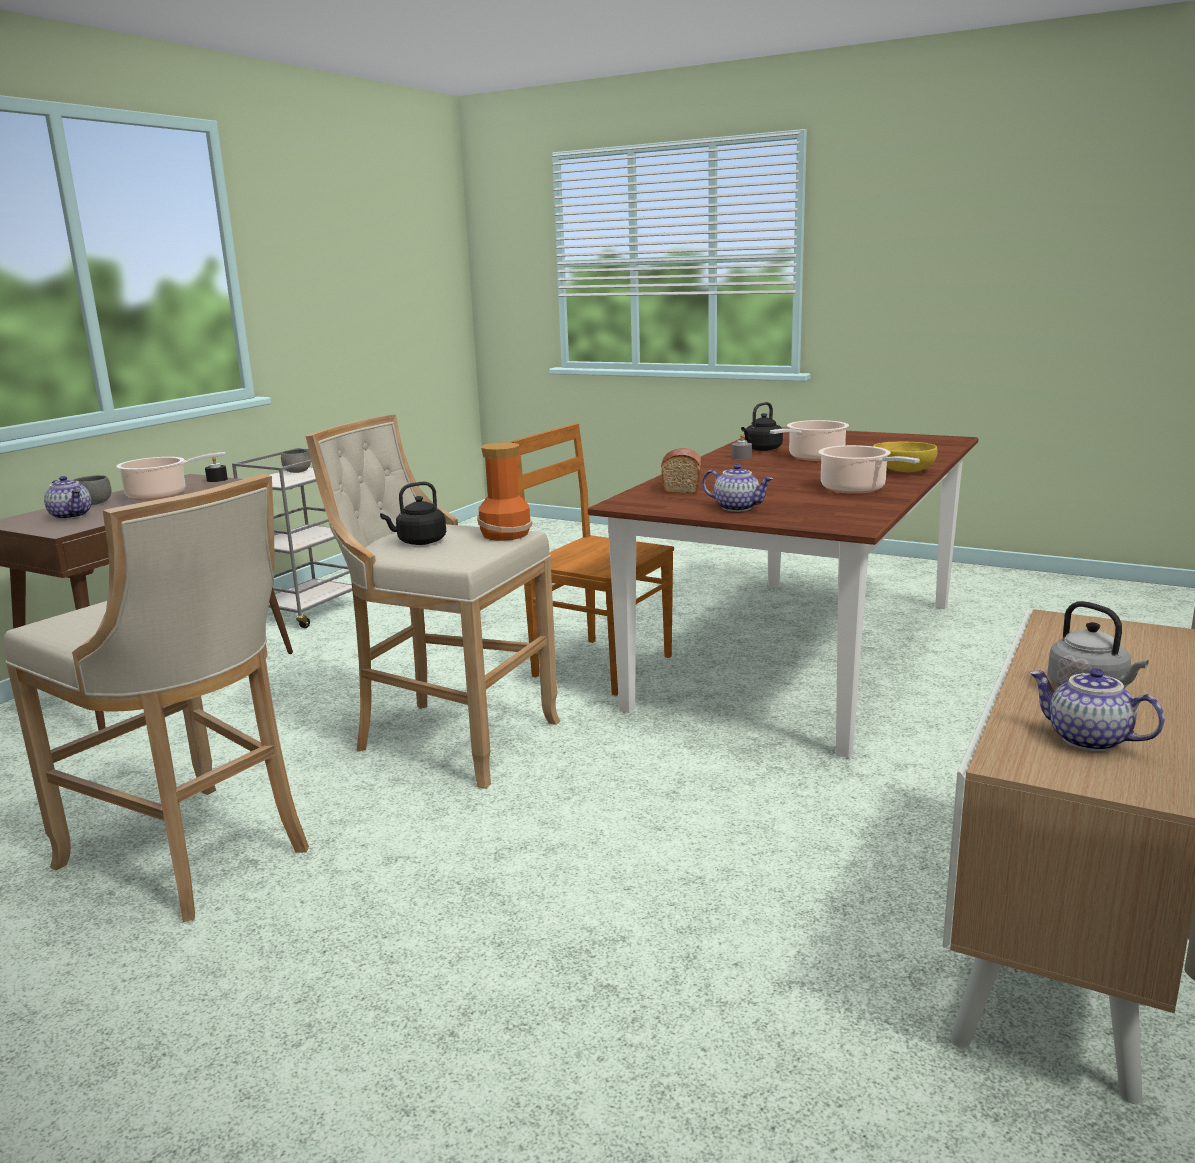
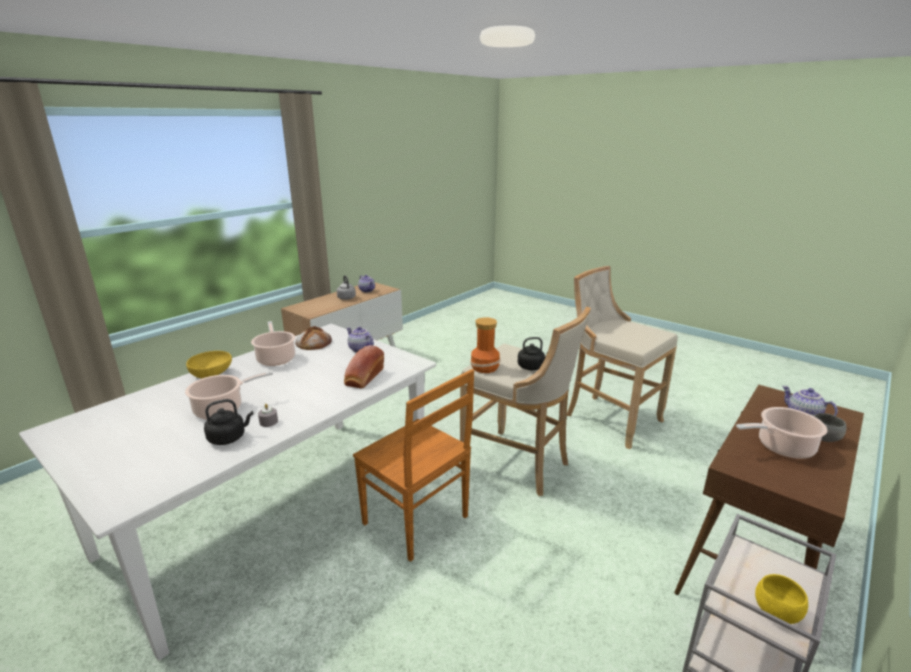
camera: 170 degrees left, 5 degrees up
black candle [205,457,228,482] -> none
grey bowl [281,449,311,473] -> yellow bowl [755,574,808,624]
brown dining table [588,427,978,758] -> white dining table [19,324,436,661]
none -> bread [295,326,332,350]

